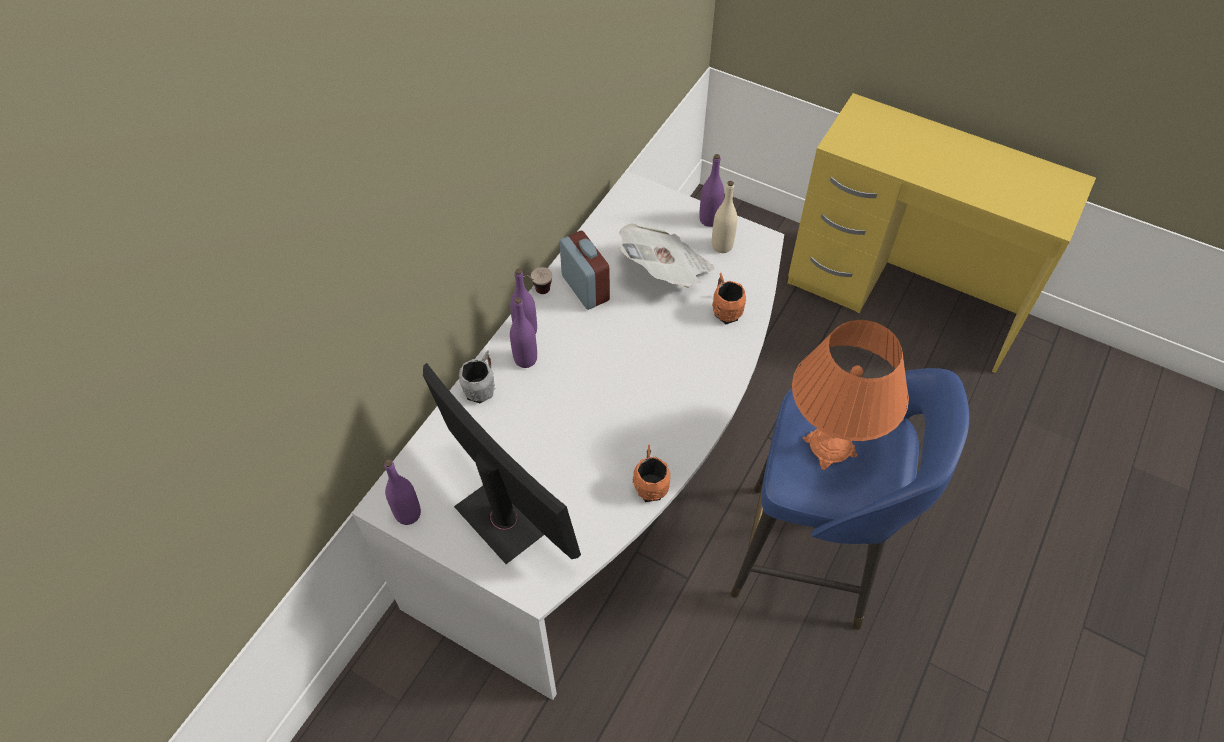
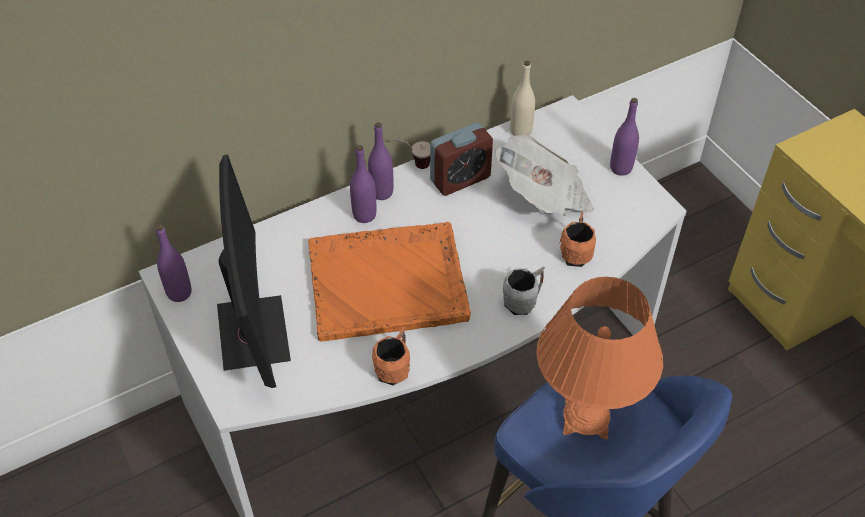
camera: 30 degrees right, 5 degrees down
grey mug [459,350,495,403] -> grey mug moved to [503,267,545,315]
alarm clock [559,231,610,310] -> alarm clock turned 60 degrees clockwise [430,123,493,196]
beige bottle [712,181,737,253] -> beige bottle moved to [510,61,535,136]
none -> orange tray [308,222,471,342]

